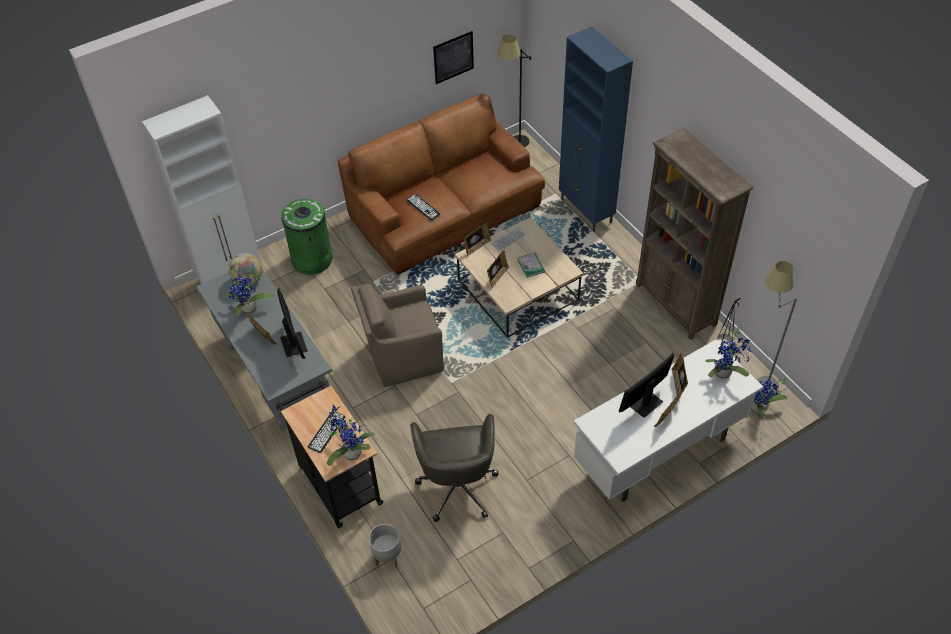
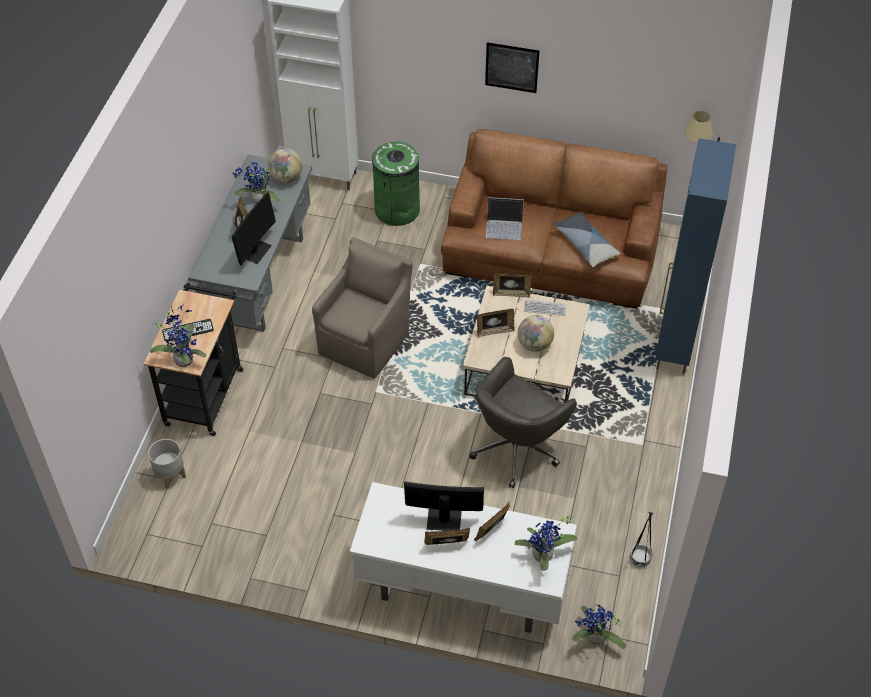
camera: 45 degrees right, 0 degrees up
brown armchair [351,284,444,387] -> brown armchair turned 90 degrees clockwise [312,237,412,379]
keyboard [407,194,440,220] -> laptop [486,197,524,240]
grey office chair [410,414,498,522] -> grey office chair moved to [469,357,577,488]
picture [433,31,474,84] -> picture moved to [485,42,540,93]
book [517,253,545,278] -> globe [518,315,554,352]
brown bookcase [636,128,754,340] -> none
grey floor lamp [757,261,797,393] -> none
none -> pillow [553,212,621,267]

